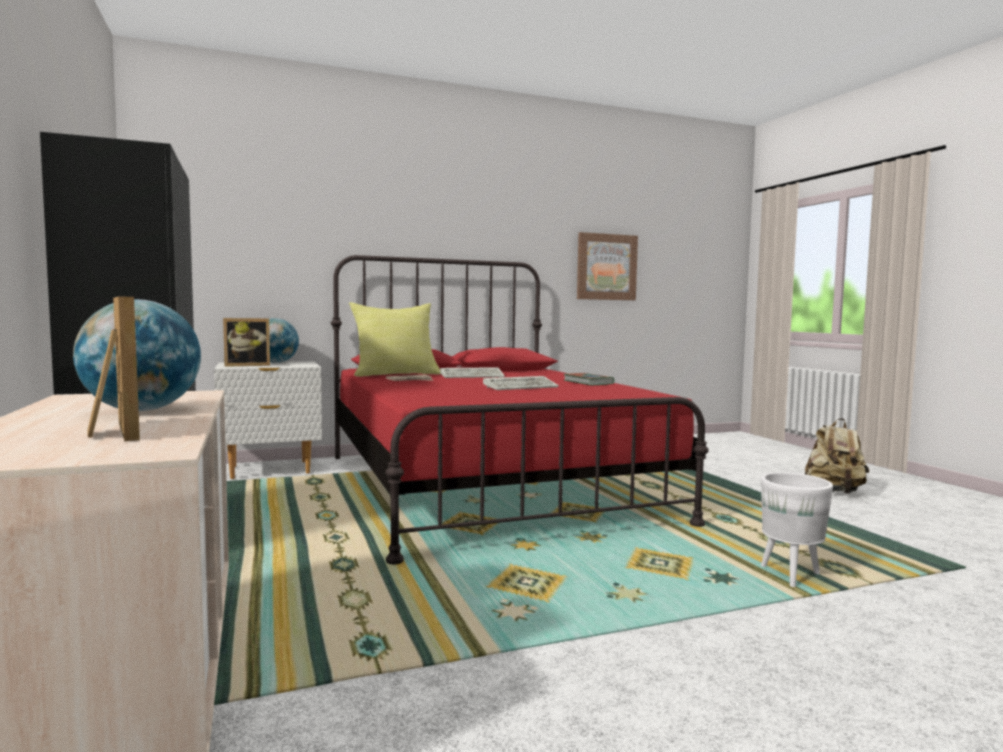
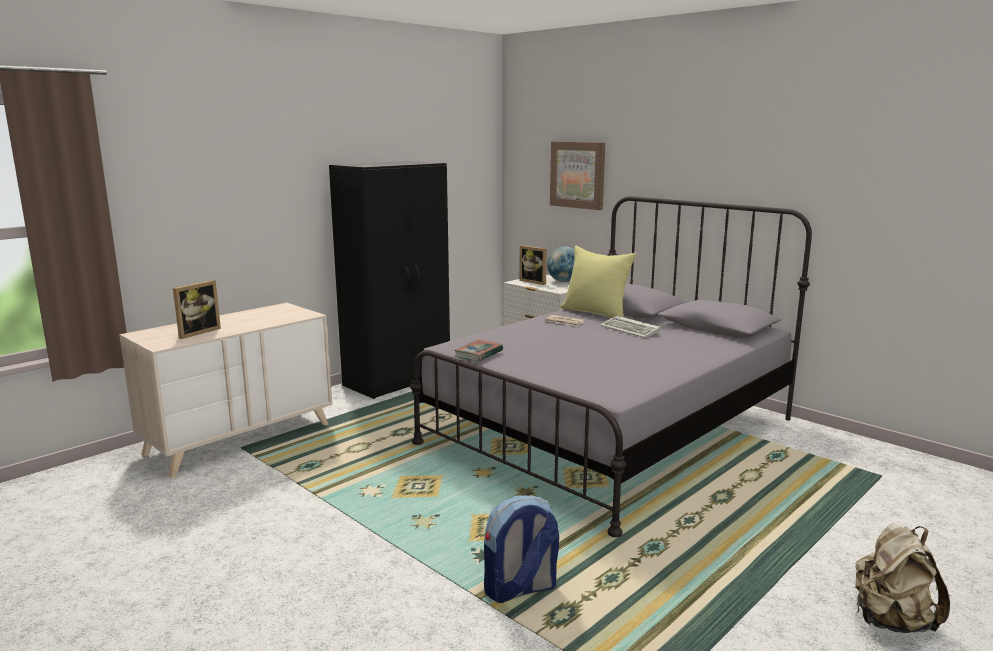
camera: 65 degrees right, 10 degrees up
globe [73,299,201,411] -> none
red bed [331,255,709,564] -> grey bed [410,196,812,537]
keyboard [483,376,559,390] -> none
book [564,373,614,385] -> book moved to [454,339,503,361]
picture [577,232,638,300] -> picture moved to [550,142,605,210]
white planter [761,472,833,587] -> backpack [484,495,559,603]

